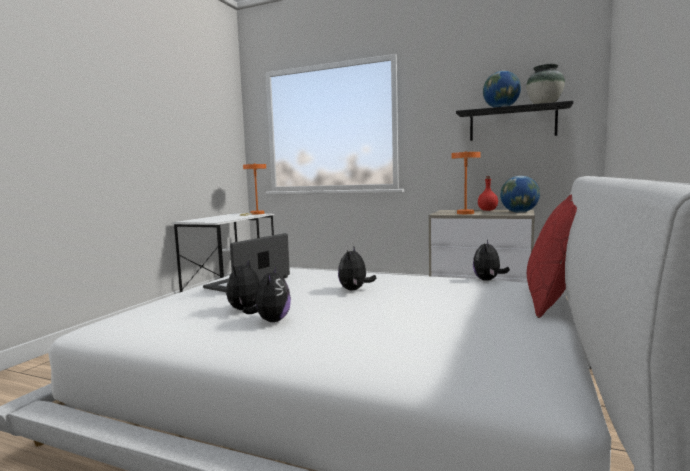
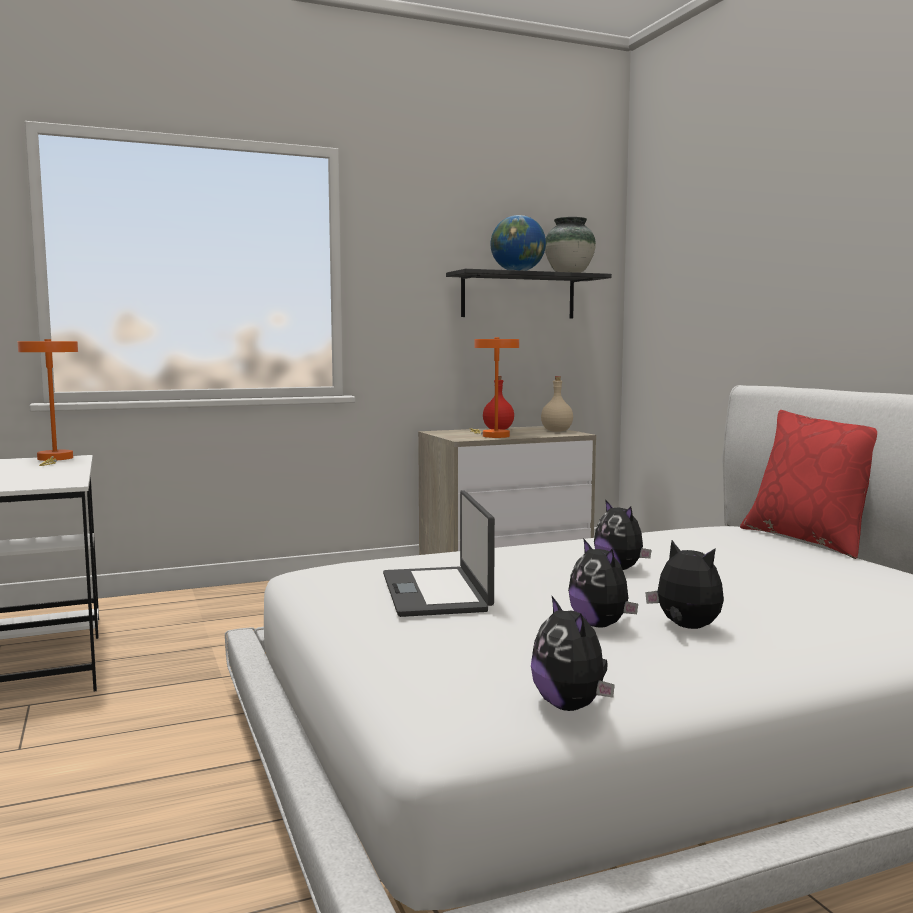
camera: 45 degrees left, 0 degrees up
plush toy [473,240,510,281] -> plush toy moved to [531,596,615,711]
globe [500,176,540,213] -> beige bottle [541,376,573,432]

